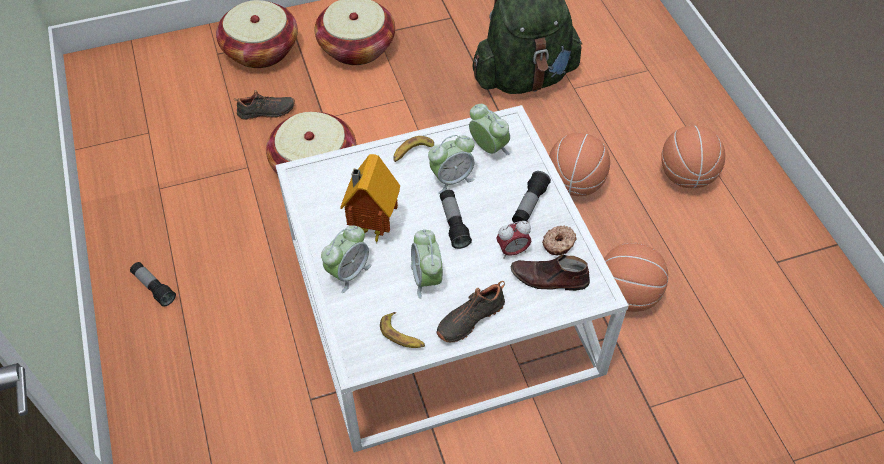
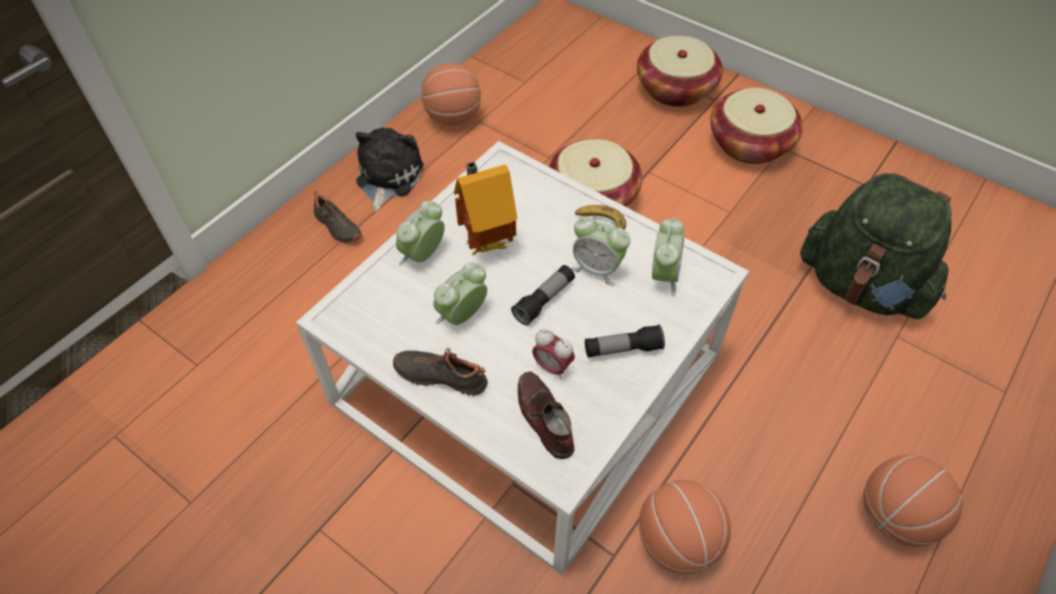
camera: 55 degrees right, 0 degrees up
flashlight [130,262,176,307] -> plush toy [355,128,424,212]
black shoe [233,90,295,120] -> black shoe moved to [313,191,362,243]
alarm clock [321,225,371,293] -> alarm clock turned 120 degrees clockwise [396,201,445,266]
banana [380,312,425,348] -> none
donut [542,226,577,255] -> none
basketball [549,133,610,196] -> basketball moved to [421,63,481,126]

